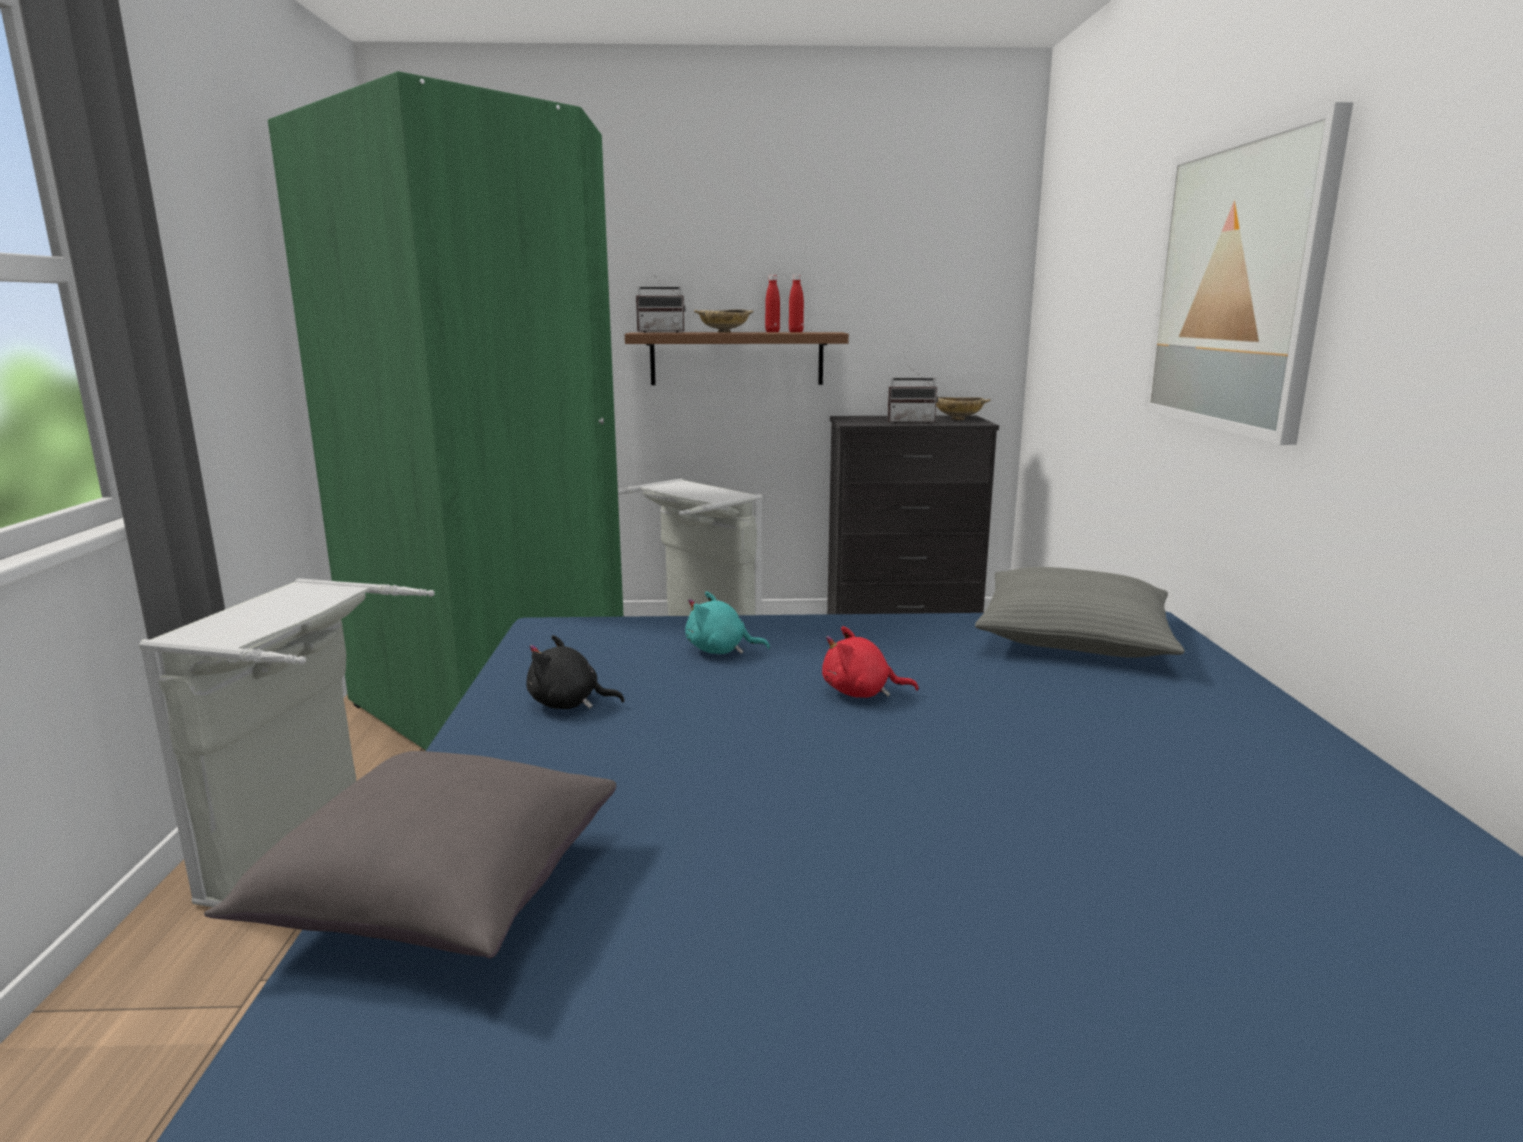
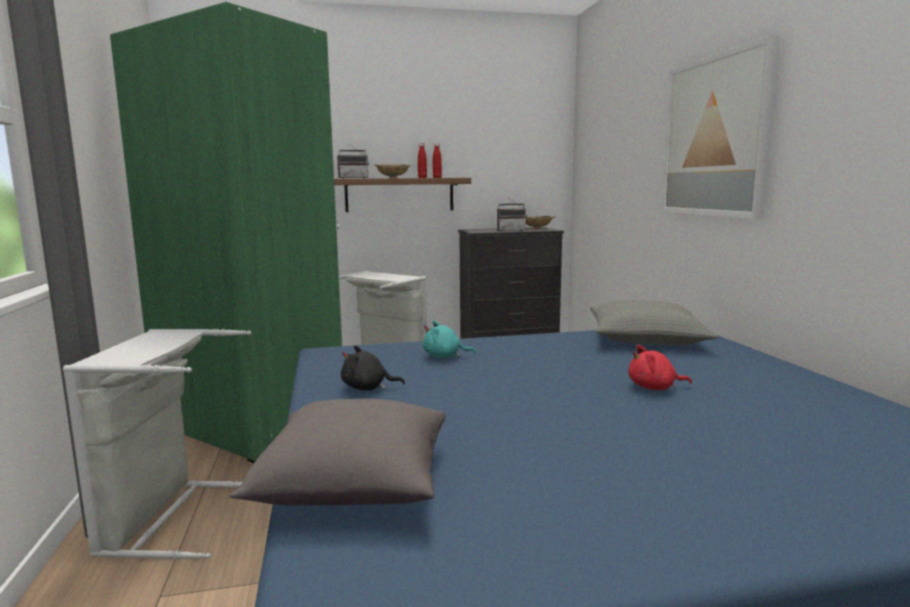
camera: 10 degrees left, 5 degrees down
red plush toy [822,626,919,698] -> red plush toy moved to [628,345,692,390]

